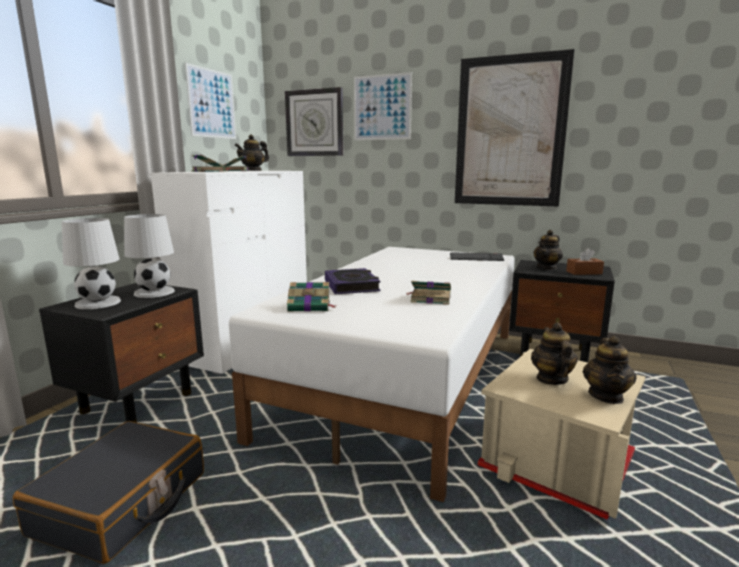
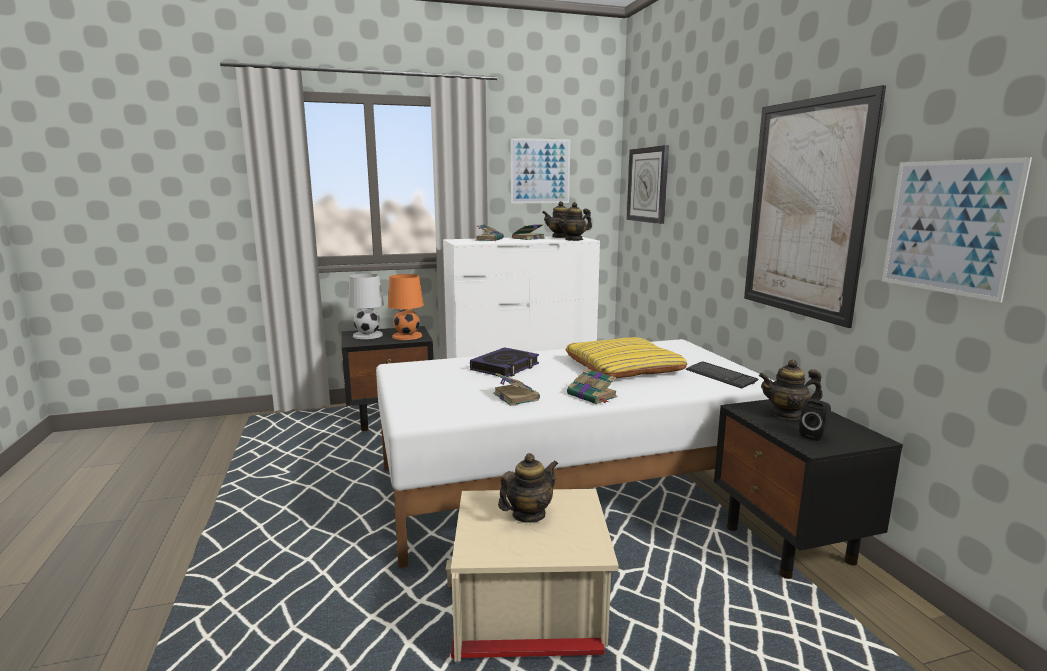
camera: 50 degrees right, 0 degrees up
black suitcase [13,421,204,564] -> none
white table lamp [124,214,175,298] -> orange table lamp [388,274,424,340]
book [287,282,336,312] -> book moved to [567,368,617,404]
picture [354,72,412,140] -> picture moved to [882,157,1032,303]
brown tissue box [566,248,604,275] -> black speaker [799,398,831,441]
teapot [583,336,636,404] -> teapot moved to [557,202,592,241]
none -> yellow pillow [565,337,687,378]

